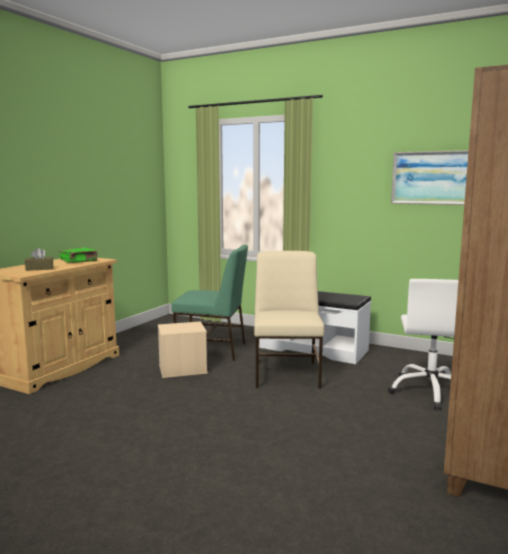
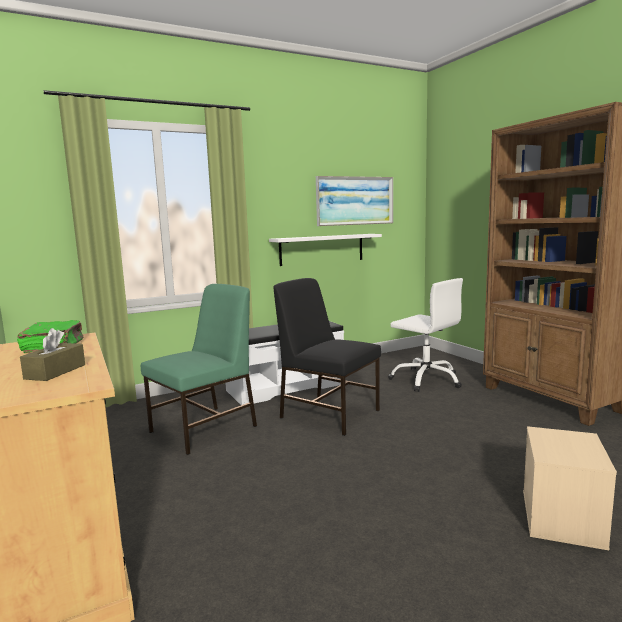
camera: 55 degrees left, 0 degrees up
beige storage box [158,321,208,378] -> beige storage box moved to [523,426,617,550]
beige chair [254,251,324,389] -> black chair [274,278,381,436]
none -> white shelf [269,234,382,266]

